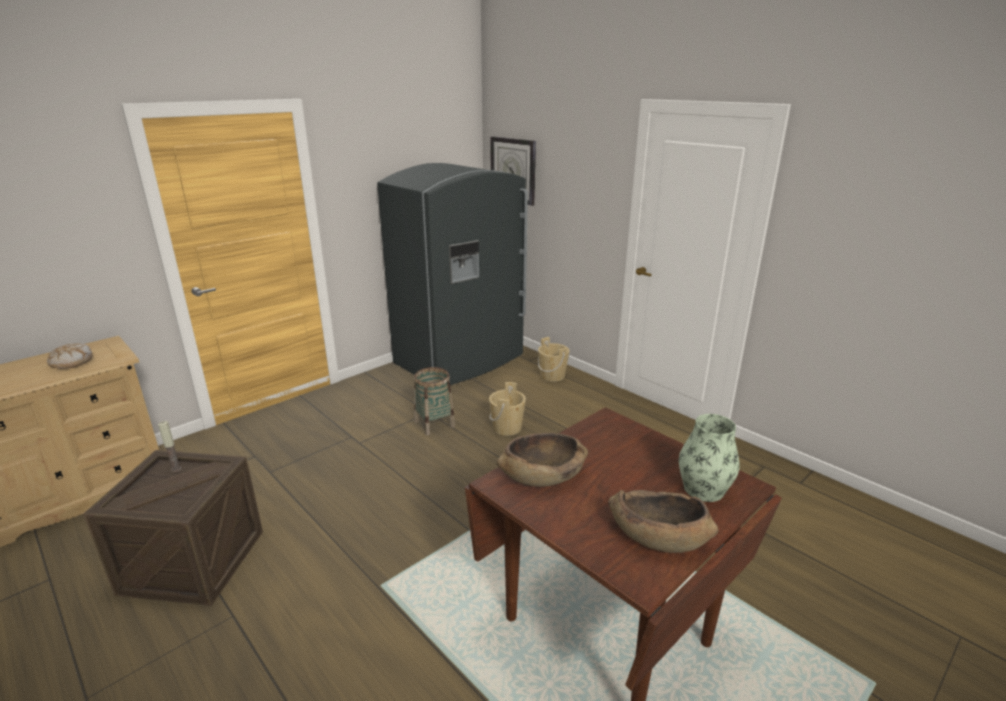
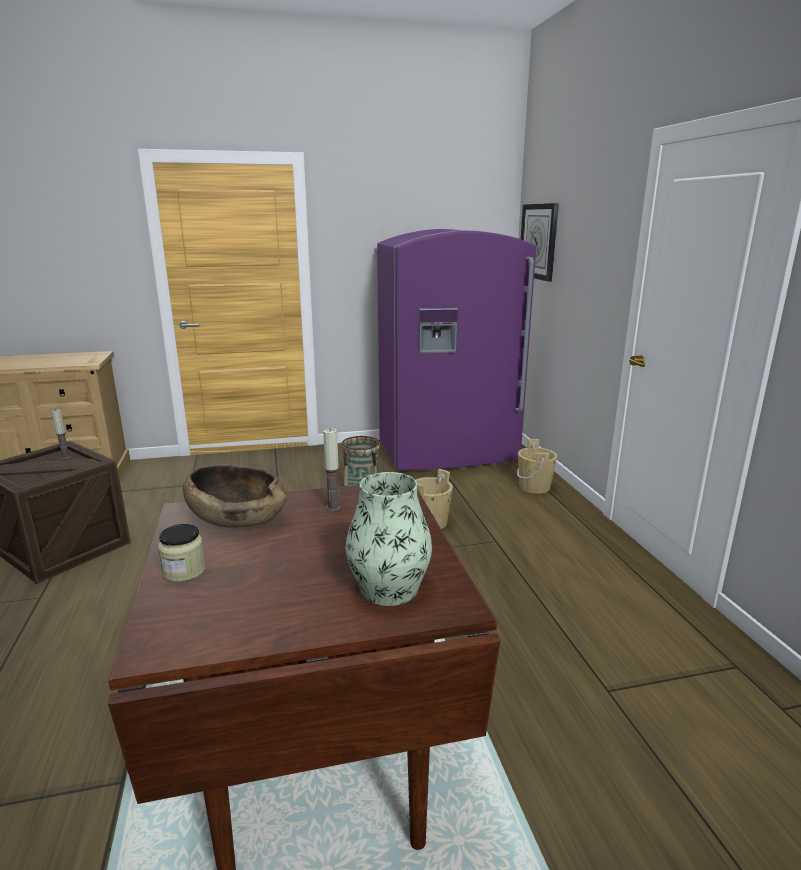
camera: 30 degrees right, 5 degrees down
bread [47,344,93,369] -> none
grey fridge [377,163,528,385] -> purple fridge [377,229,536,470]
brown bowl [608,490,719,553] -> none
none -> jar [158,524,206,582]
none -> candle [323,428,341,511]

